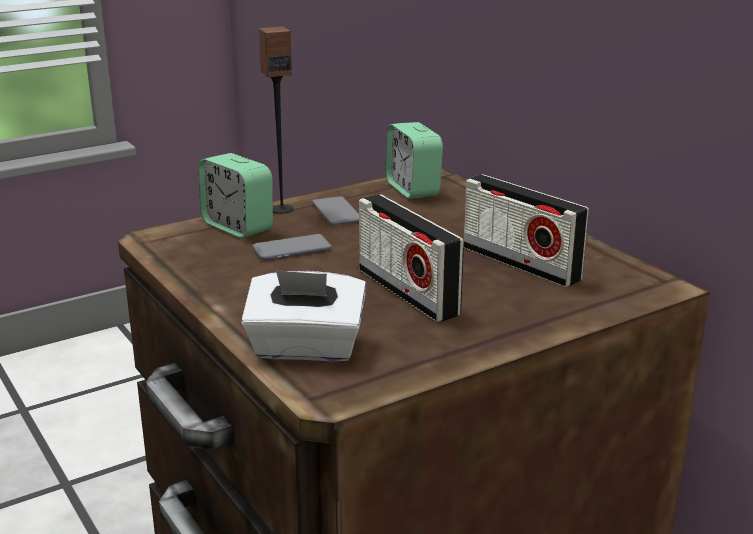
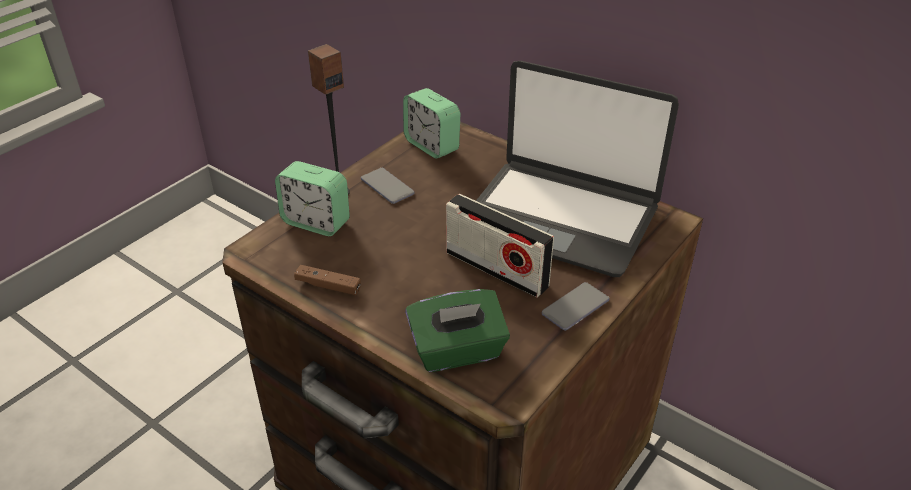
camera: 20 degrees left, 15 degrees up
white tissue box [241,270,367,361] -> green tissue box [405,289,510,372]
phone [252,234,332,260] -> phone moved to [542,282,609,331]
radio [463,174,589,287] -> laptop [476,61,679,277]
none -> brown game controller [294,265,361,295]

